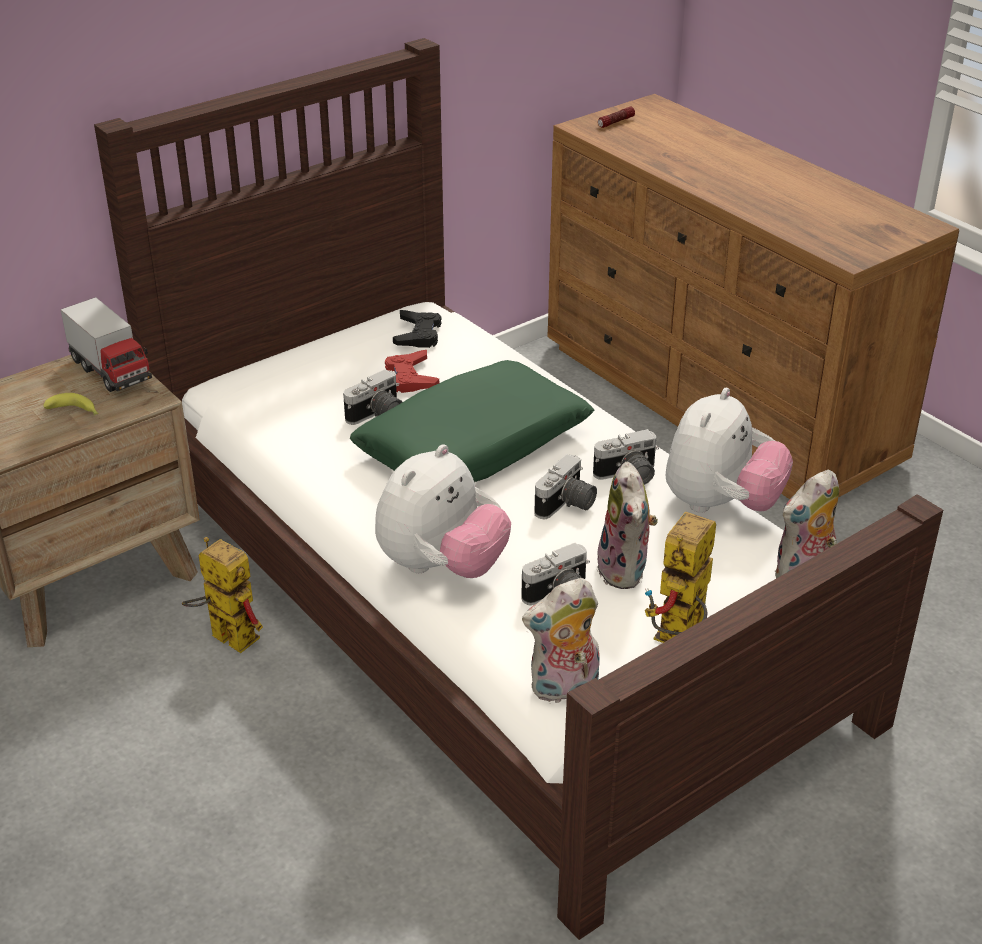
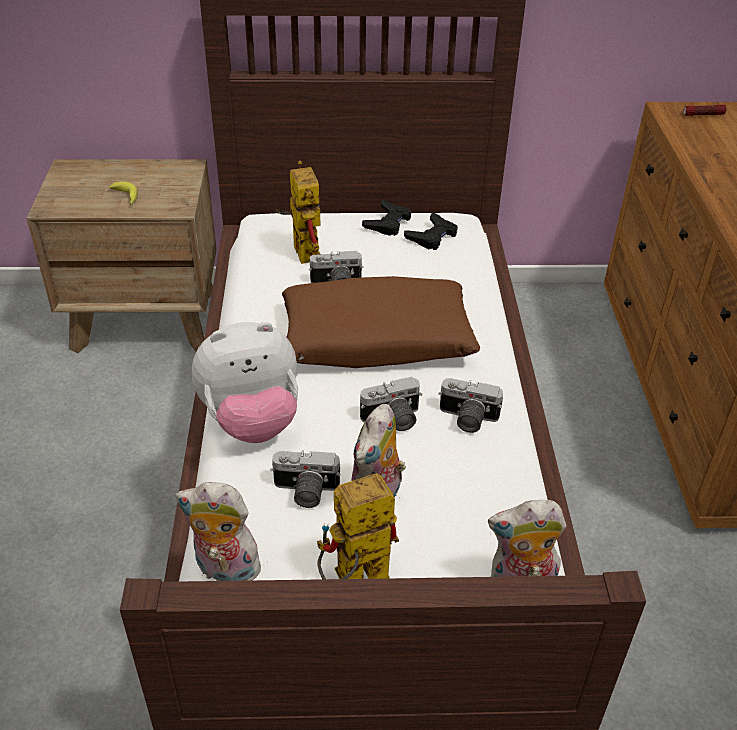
camera: 35 degrees right, 5 degrees up
toy truck [60,297,152,392] -> none
toy robot [182,537,263,653] -> toy robot moved to [275,161,321,264]
green pillow [350,360,594,482] -> brown pillow [282,276,480,368]
red game controller [385,350,439,393] -> none
plush toy [666,388,793,513] -> none
none -> black game controller [362,200,411,236]

